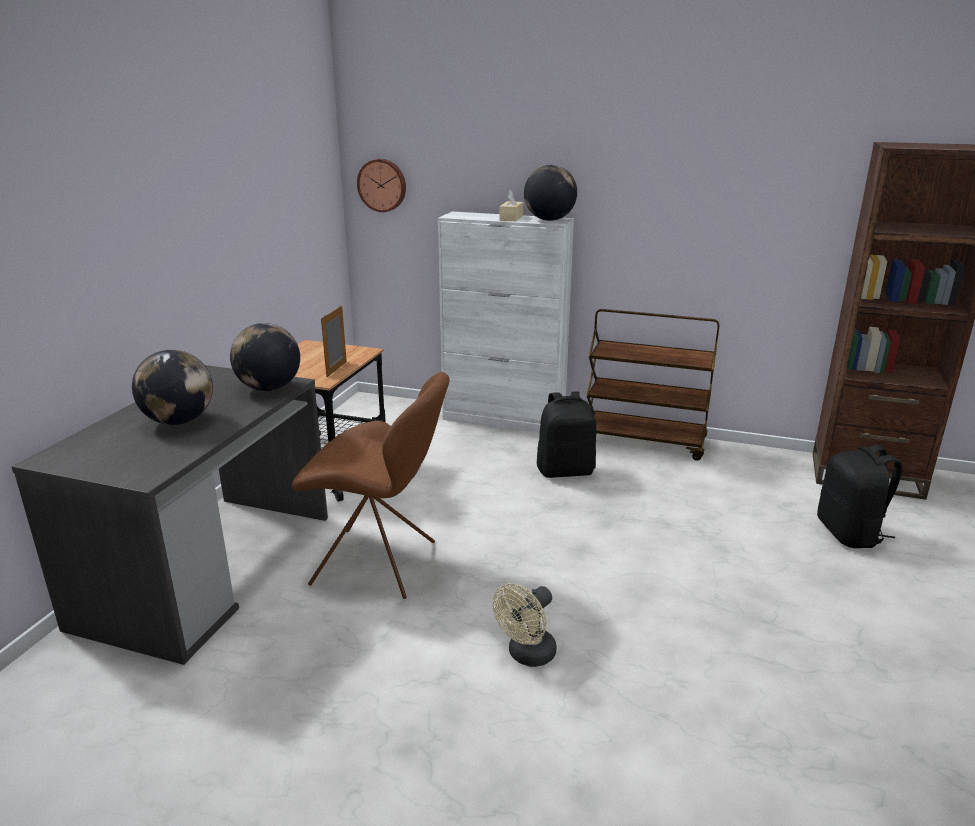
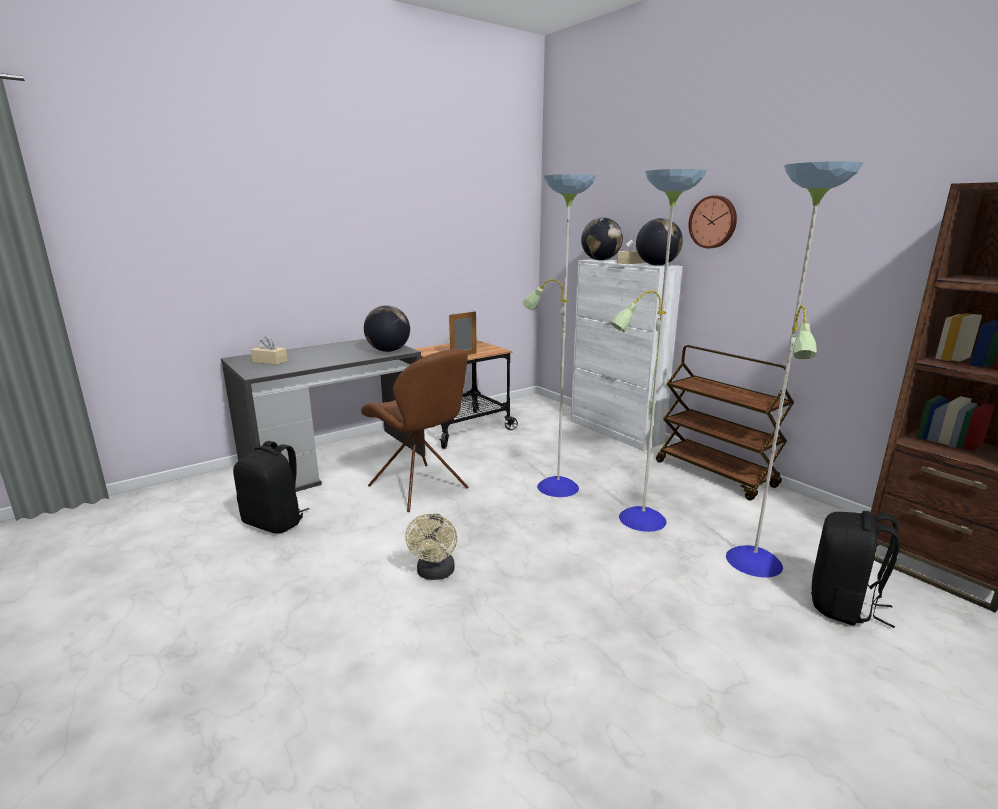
camera: 35 degrees right, 5 degrees down
globe [132,350,213,425] -> globe moved to [581,217,623,260]
wall clock [357,159,406,212] -> wall clock moved to [688,196,737,248]
beige fan [493,583,557,667] -> beige fan turned 75 degrees counterclockwise [405,514,457,580]
black backpack [537,391,596,478] -> black backpack moved to [233,441,309,533]
none -> beige tissue box [251,337,288,365]
none -> floor lamp [523,161,863,577]

